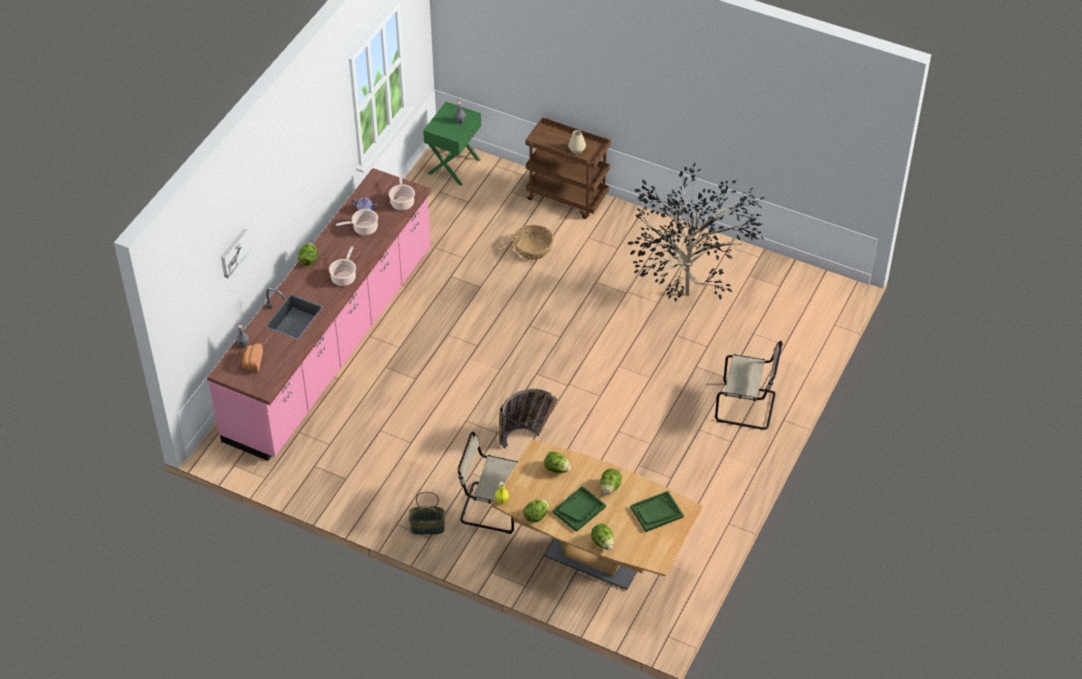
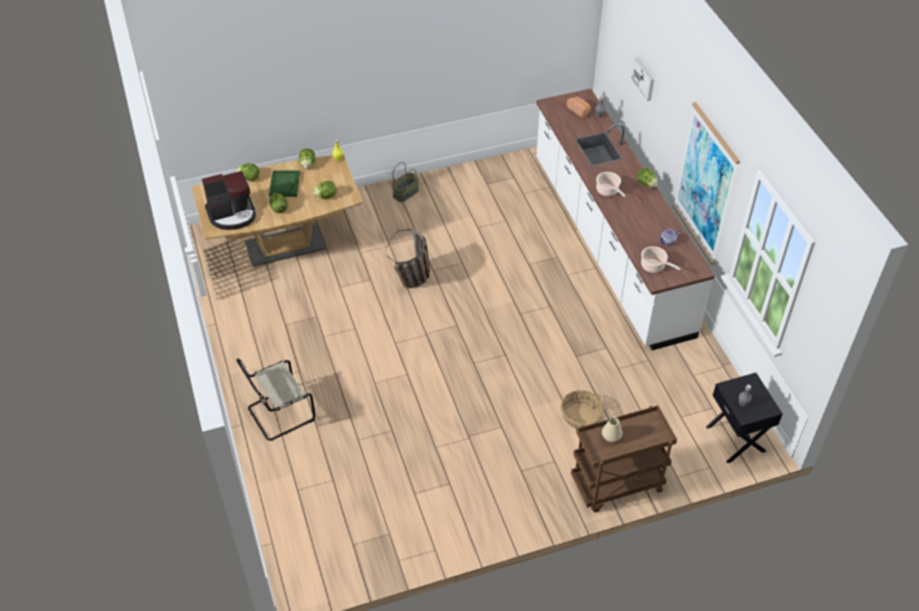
camera: 135 degrees right, 0 degrees up
pink counter [207,168,431,461] -> white counter [536,89,715,350]
cooking pot [336,209,378,235] -> none
green nightstand [423,102,481,186] -> black nightstand [706,373,783,463]
beige chair [458,432,518,534] -> none
potted plant [627,162,765,302] -> none
green tray [630,491,684,532] -> coffee machine [202,171,256,230]
none -> picture [672,102,740,265]

